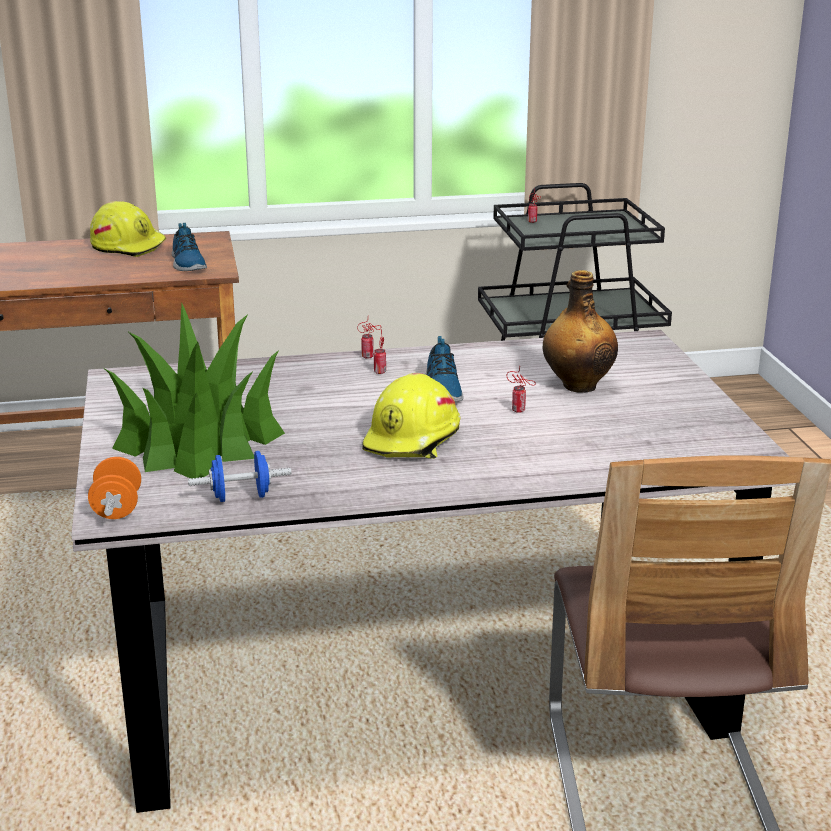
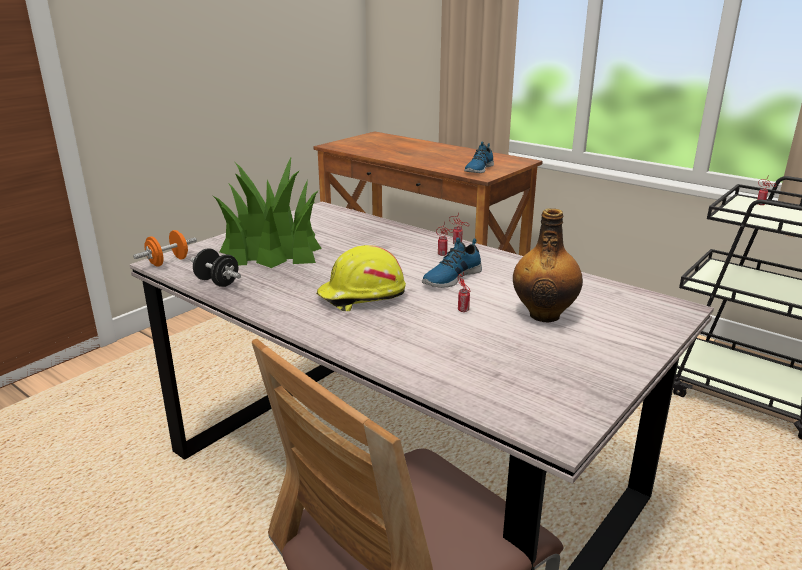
camera: 50 degrees right, 0 degrees up
yellow hard hat [90,201,166,257] -> none
blue dumbbell [188,451,291,502] -> black dumbbell [191,249,241,287]

